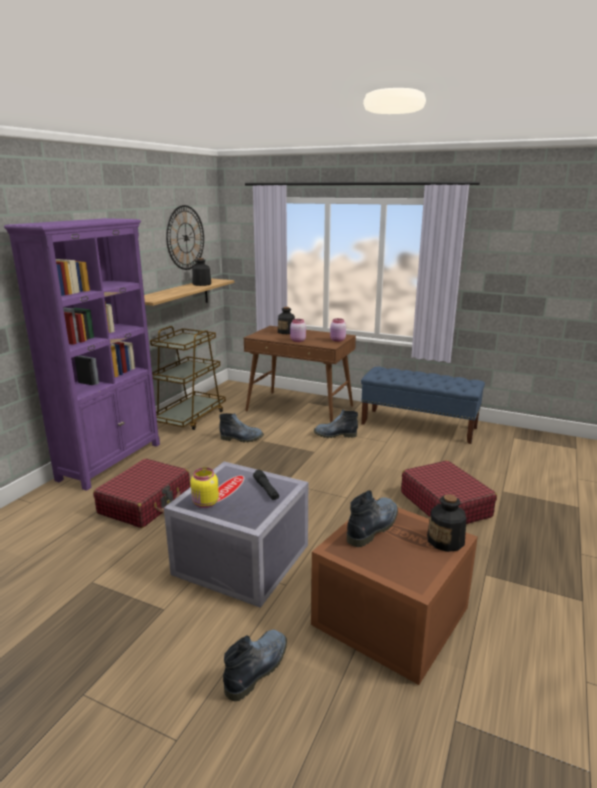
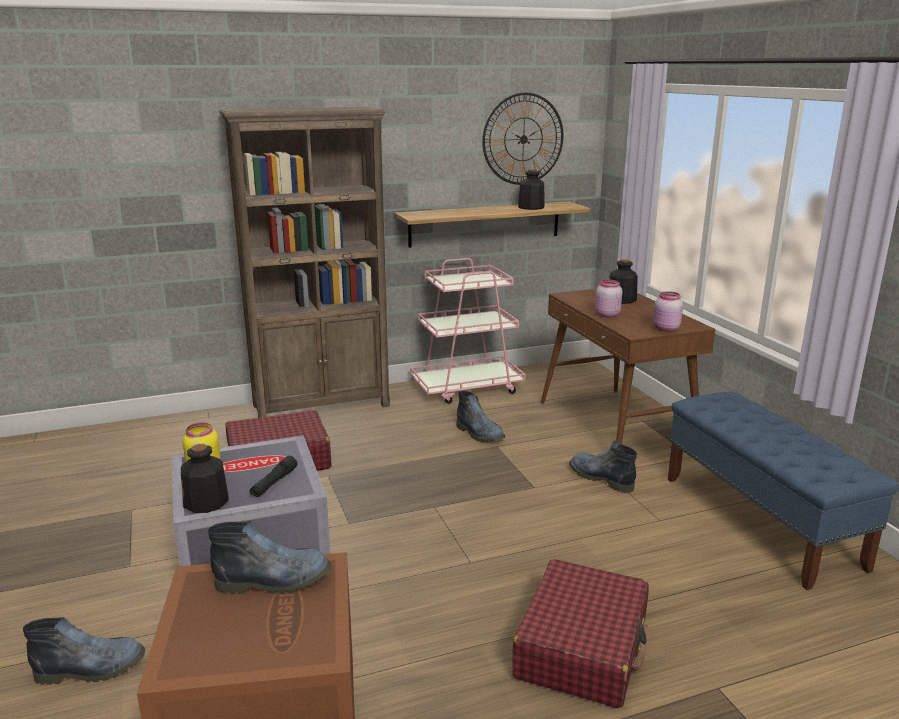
camera: 45 degrees right, 0 degrees up
purple bookcase [4,218,160,491] -> brown bookcase [219,107,390,418]
brown cart [150,326,226,430] -> pink cart [410,258,525,404]
bottle [427,494,466,552] -> bottle moved to [181,444,229,513]

